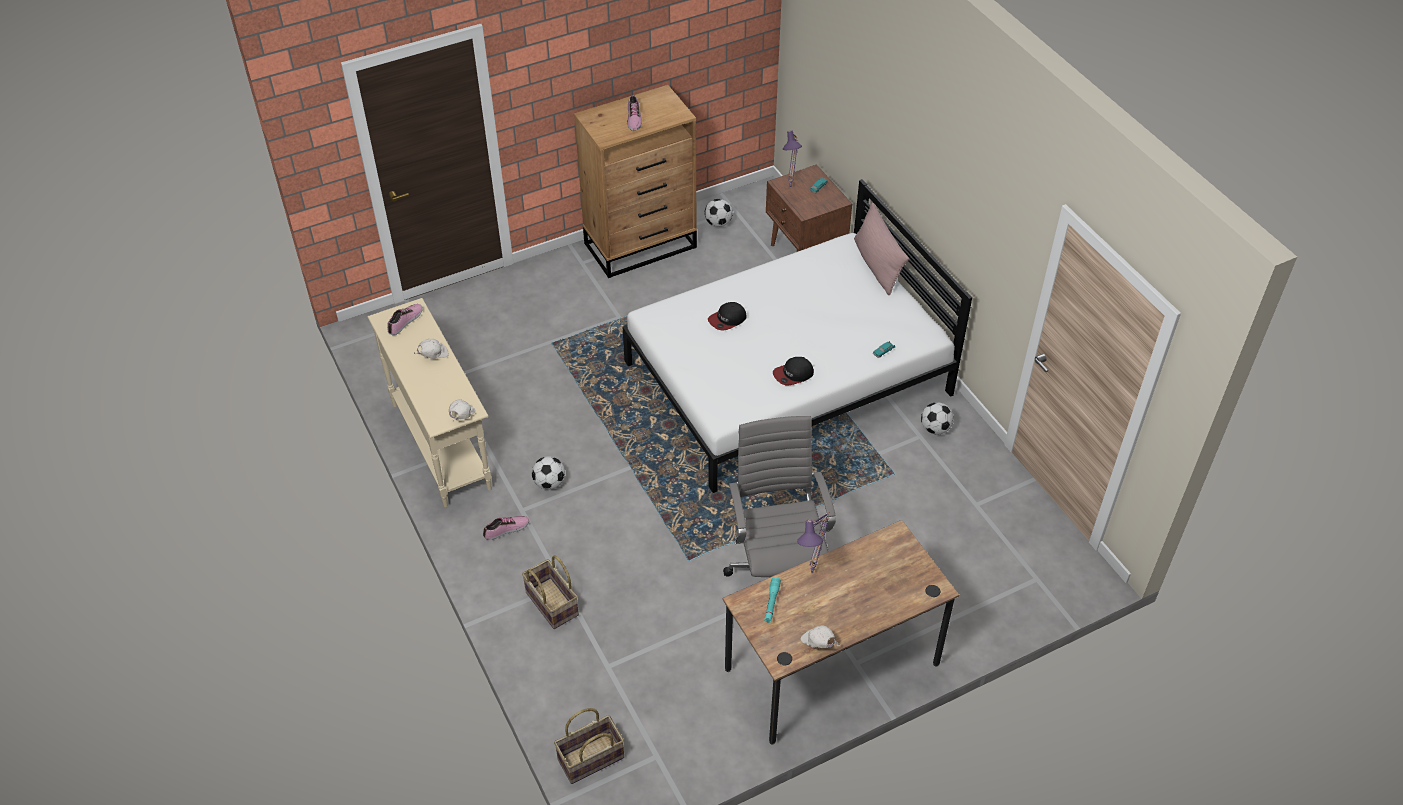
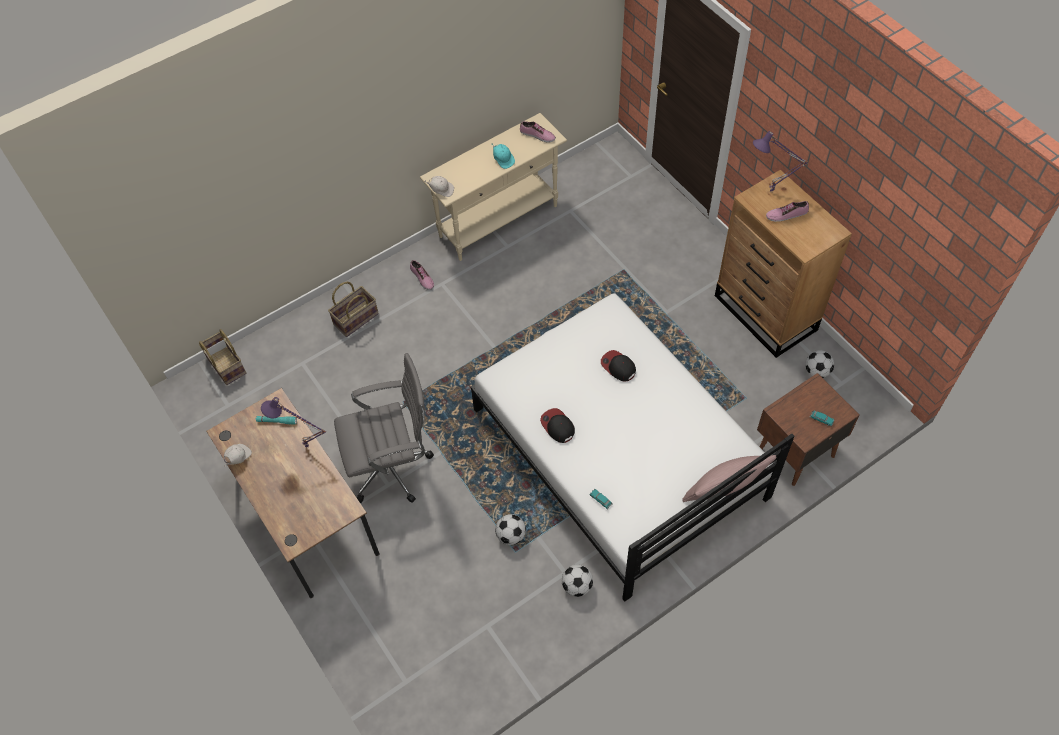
camera: 85 degrees right, 10 degrees up
white cap [414,339,449,359] -> turquoise cap [492,143,515,169]
football [532,456,565,490] -> football moved to [495,514,526,545]
purple table lamp [783,131,802,189] -> purple table lamp moved to [753,131,807,192]

